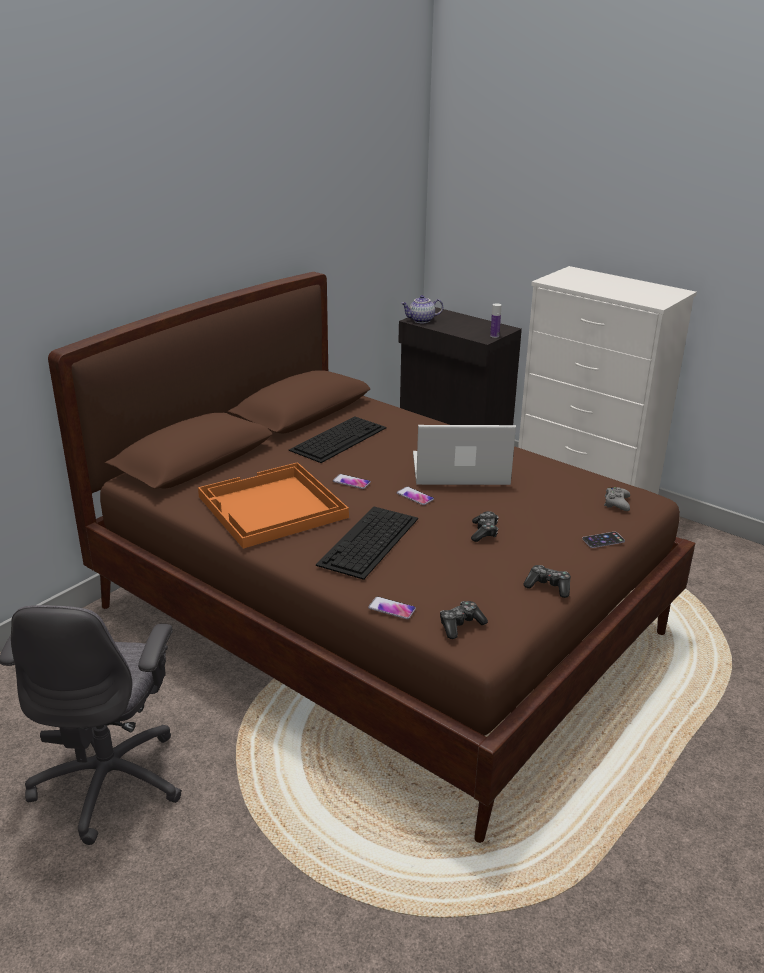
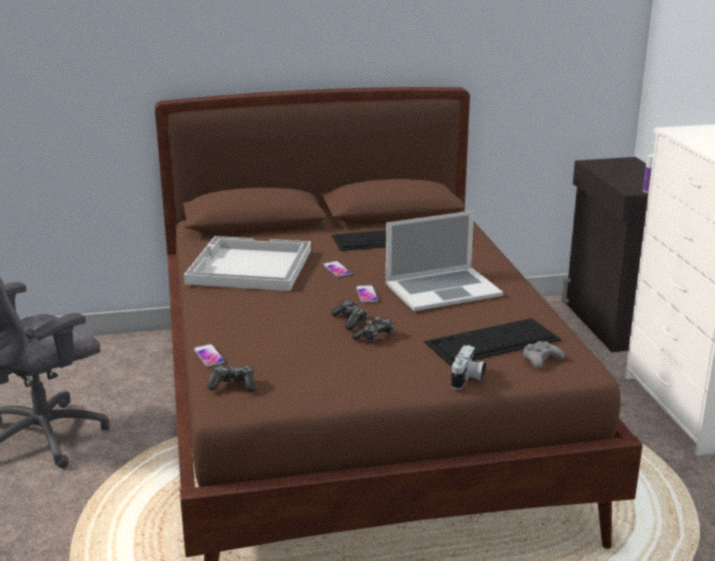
camera: 40 degrees right, 5 degrees down
orange tray [198,462,349,549] -> white tray [184,236,311,291]
keyboard [316,507,418,580] -> keyboard moved to [424,318,561,366]
teapot [401,295,443,323] -> none
laptop [413,425,516,485] -> laptop turned 120 degrees clockwise [386,211,503,311]
game controller [523,565,571,598] -> game controller moved to [331,300,367,330]
phone [582,532,625,548] -> camera [451,345,486,390]

